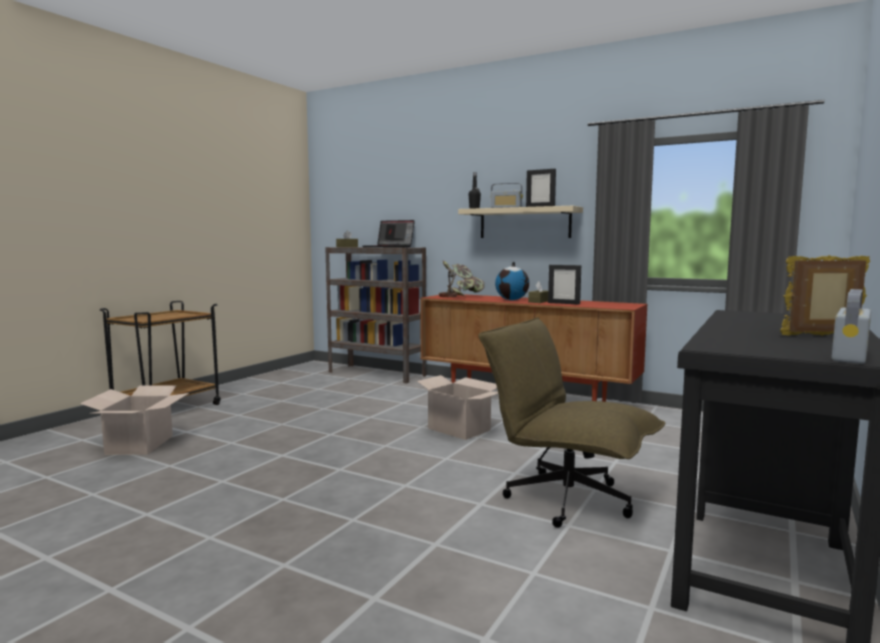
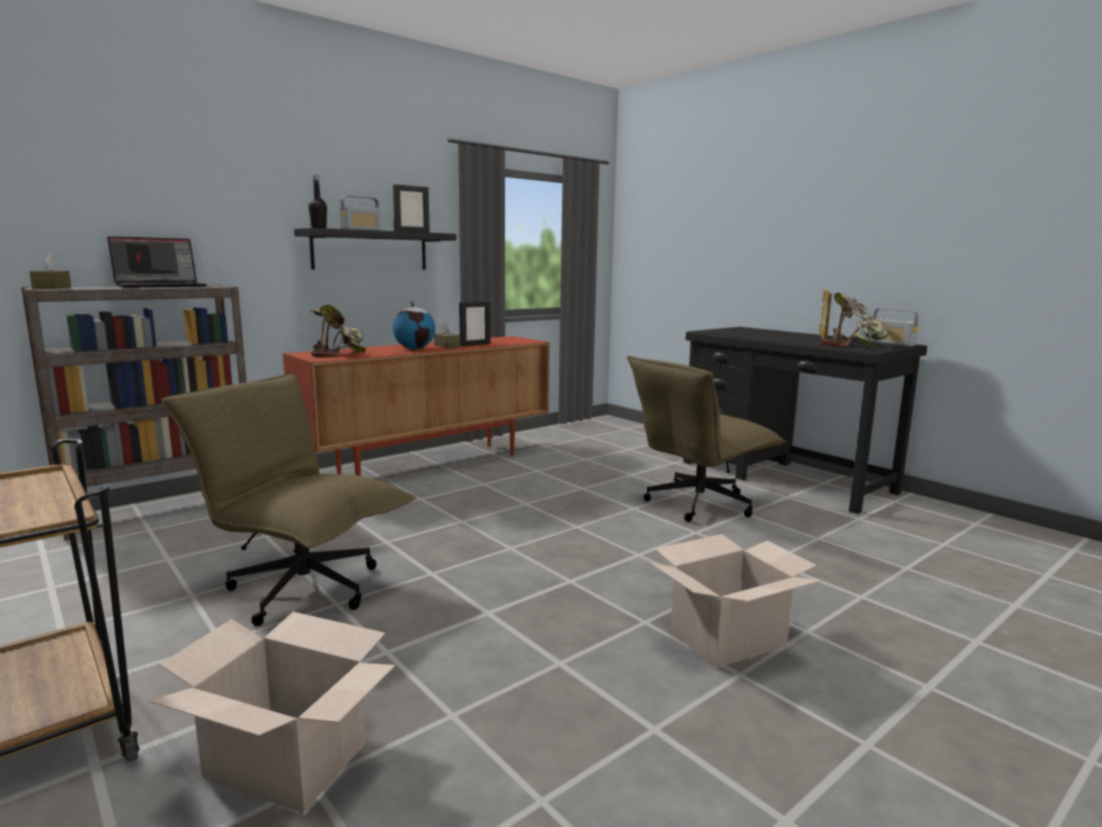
camera: 70 degrees left, 5 degrees up
cardboard box [417,375,498,440] -> cardboard box moved to [651,534,822,669]
beige shelf [458,206,583,238] -> black shelf [294,228,456,270]
none -> beige office chair [161,373,416,626]
none -> potted plant [821,292,889,347]

